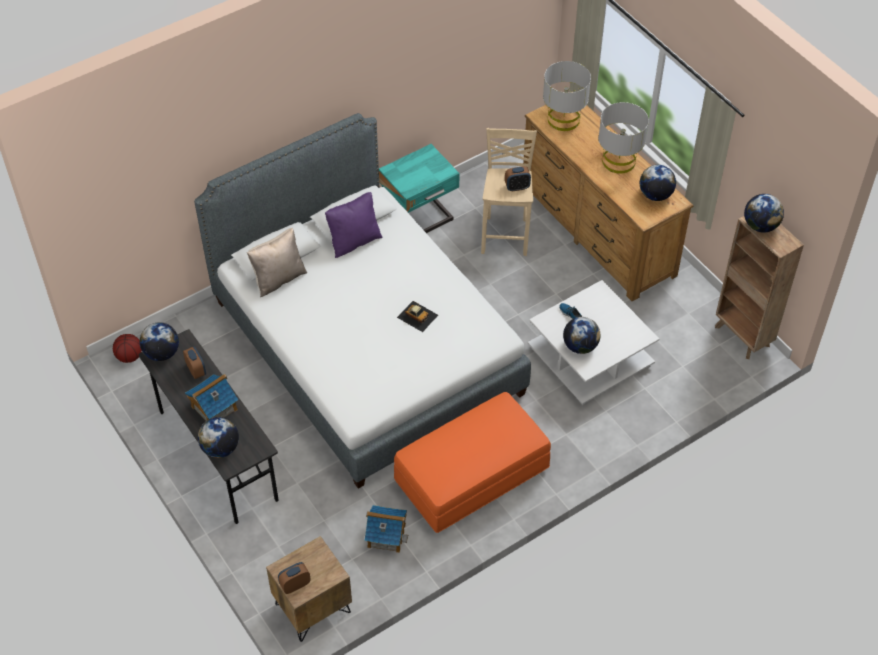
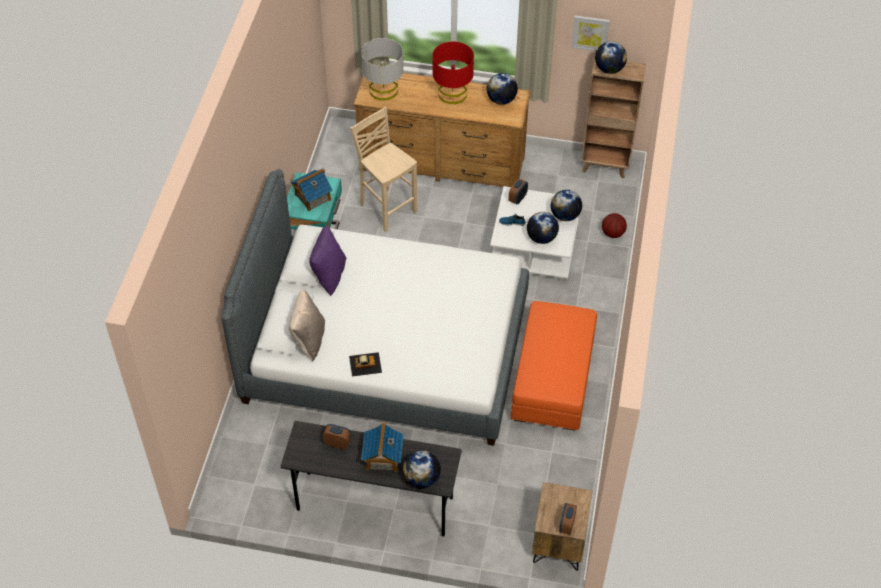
camera: 45 degrees left, 0 degrees up
basketball [113,334,142,363] -> basketball moved to [602,213,627,238]
globe [140,322,179,361] -> globe moved to [551,190,582,221]
toy house [364,505,408,553] -> toy house moved to [291,168,332,211]
toy car [397,301,438,332] -> toy car moved to [349,352,382,376]
alarm clock [505,166,531,192] -> alarm clock moved to [508,178,528,205]
grey table lamp [598,102,649,174] -> red table lamp [432,42,474,104]
none -> picture [571,15,610,51]

